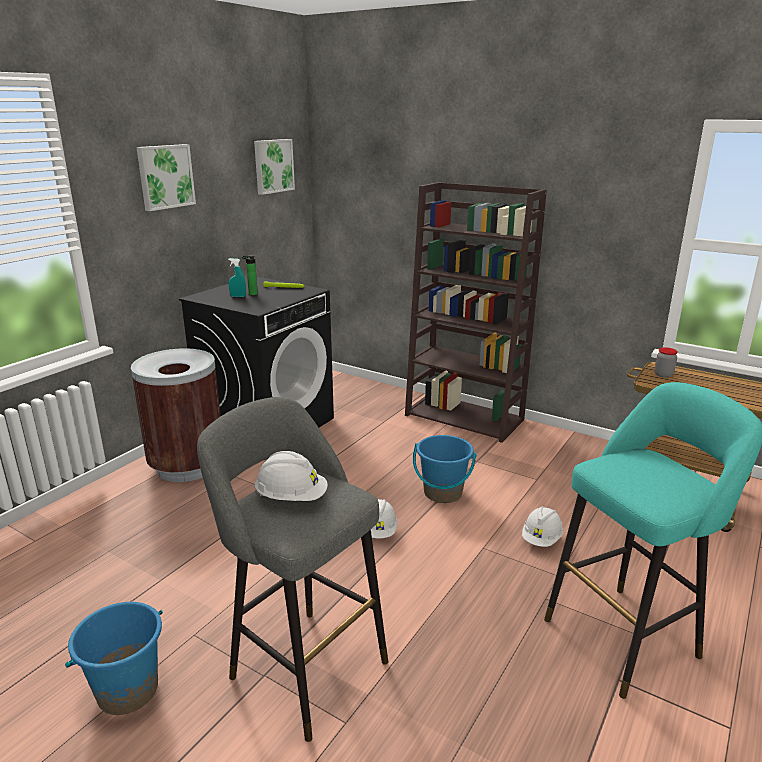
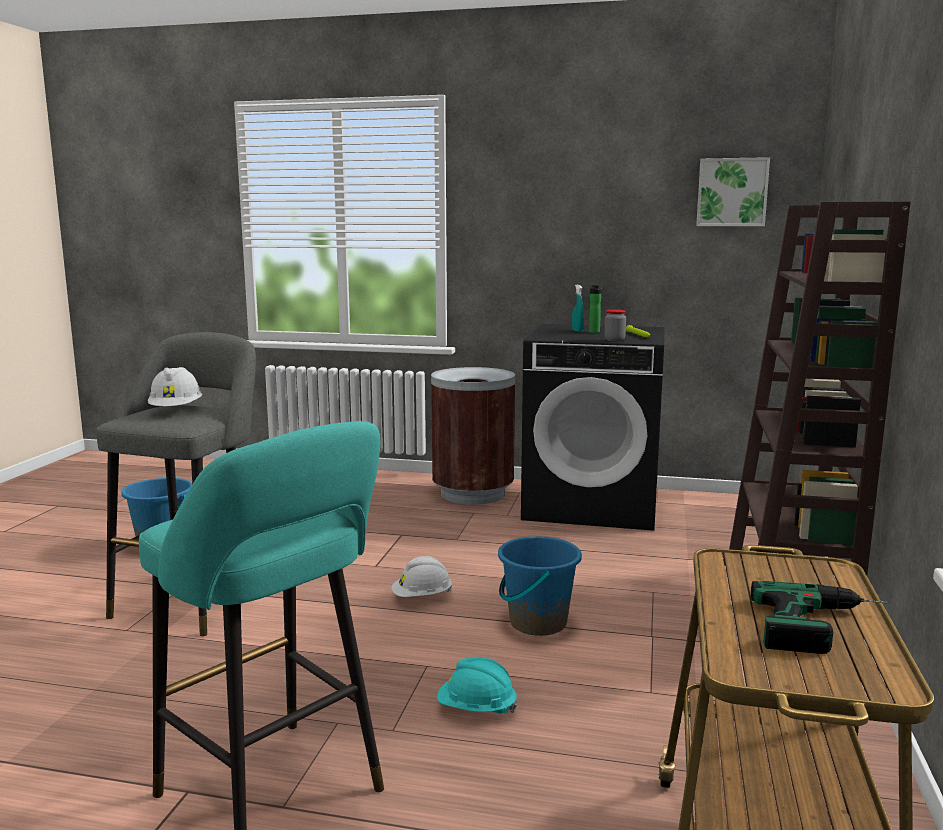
camera: 70 degrees right, 10 degrees down
picture [136,144,196,211] -> none
white hard hat [522,506,563,547] -> turquoise hard hat [437,657,518,714]
jar [655,347,678,378] -> jar moved to [604,309,626,342]
none -> power drill [751,581,888,654]

